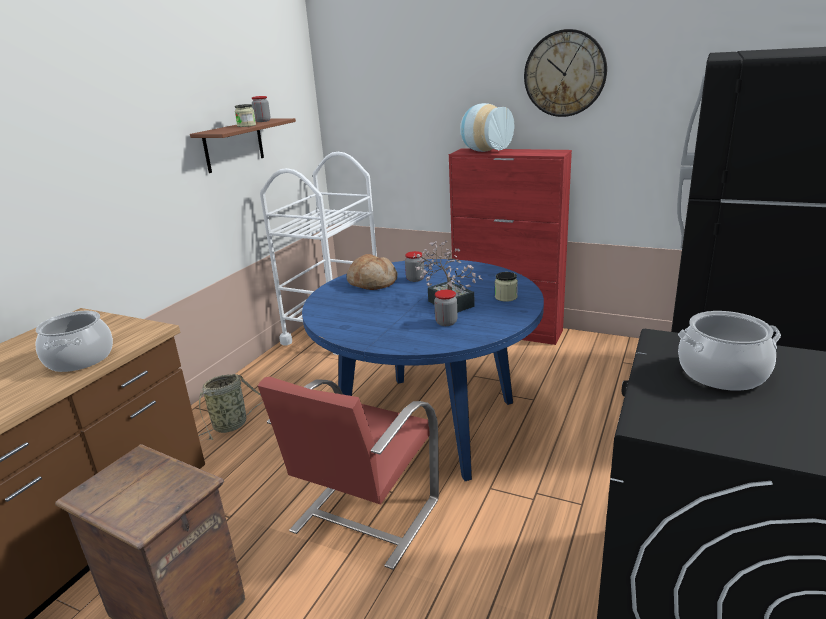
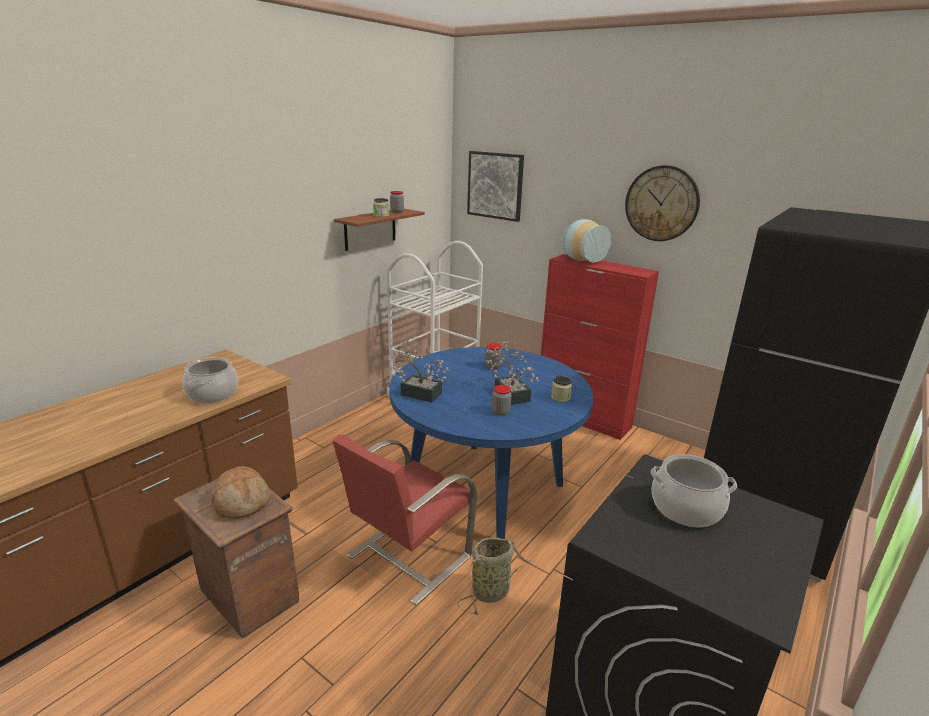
camera: 10 degrees right, 0 degrees up
basket [199,374,261,440] -> basket moved to [457,537,535,615]
bread [347,254,397,290] -> bread moved to [210,466,271,519]
none -> potted plant [388,341,449,403]
none -> picture [467,151,524,222]

